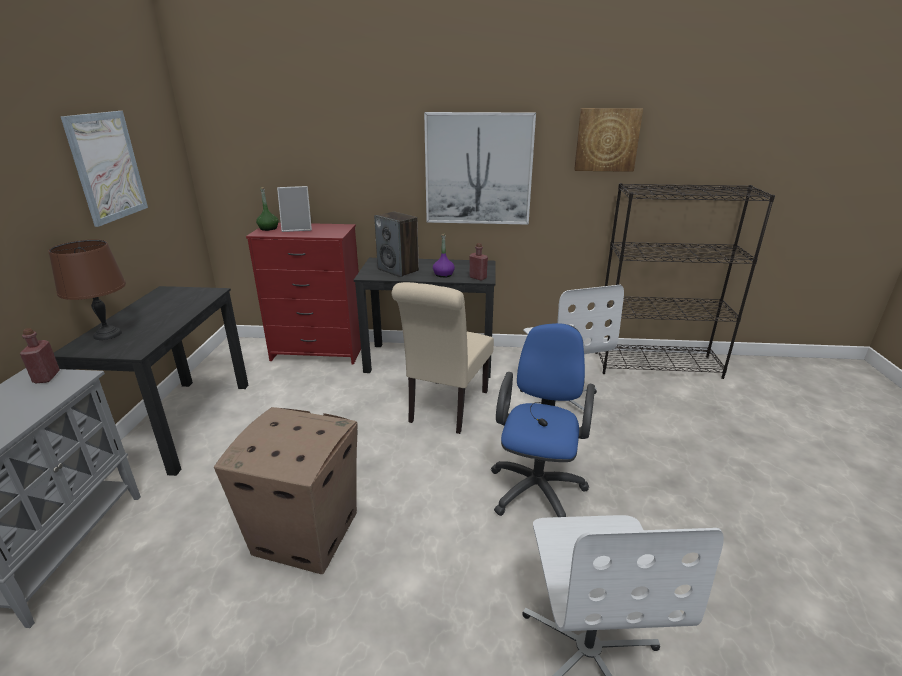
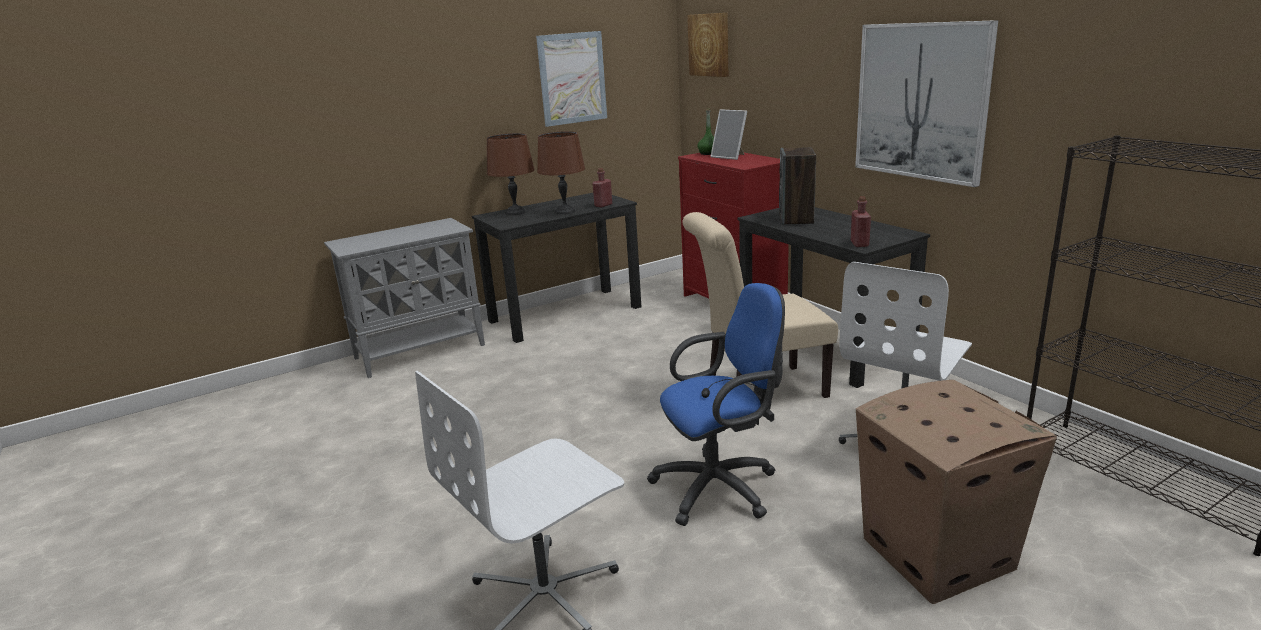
camera: 55 degrees right, 5 degrees down
red bottle [20,328,60,383] -> red bottle moved to [592,168,612,208]
cardboard box [214,407,357,574] -> cardboard box moved to [856,380,1057,604]
purple bottle [433,234,455,278] -> none
picture [574,108,643,172] -> picture moved to [687,13,729,77]
none -> brown table lamp [537,131,585,214]

